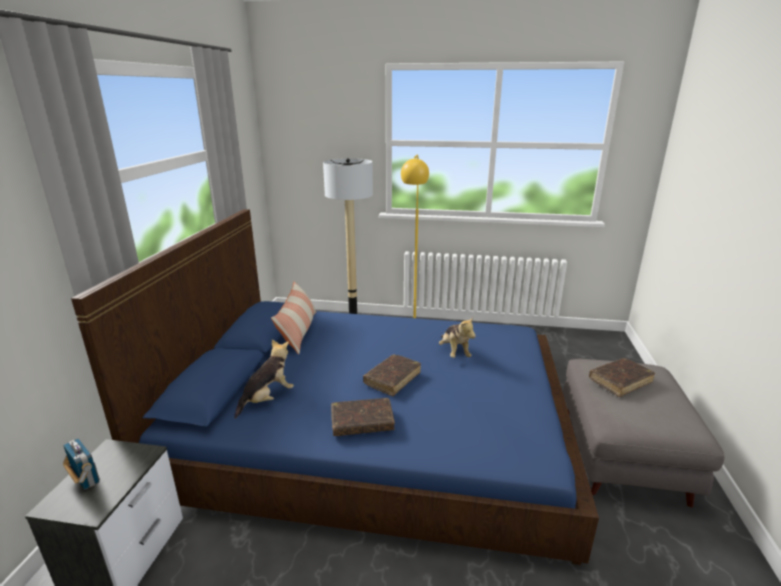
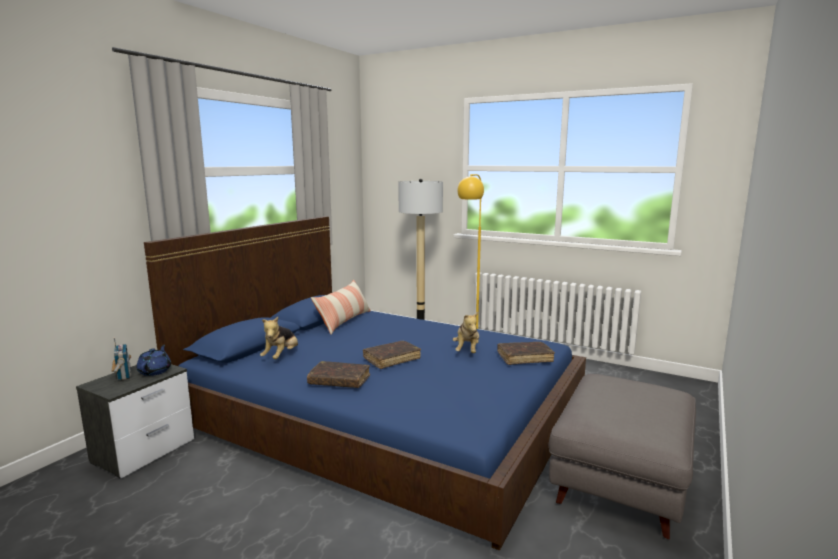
camera: 20 degrees right, 10 degrees down
plush toy [234,340,294,419] -> plush toy turned 135 degrees clockwise [260,317,298,359]
brown book [589,358,655,397] -> brown book moved to [497,342,555,365]
none -> blue teapot [137,345,171,376]

